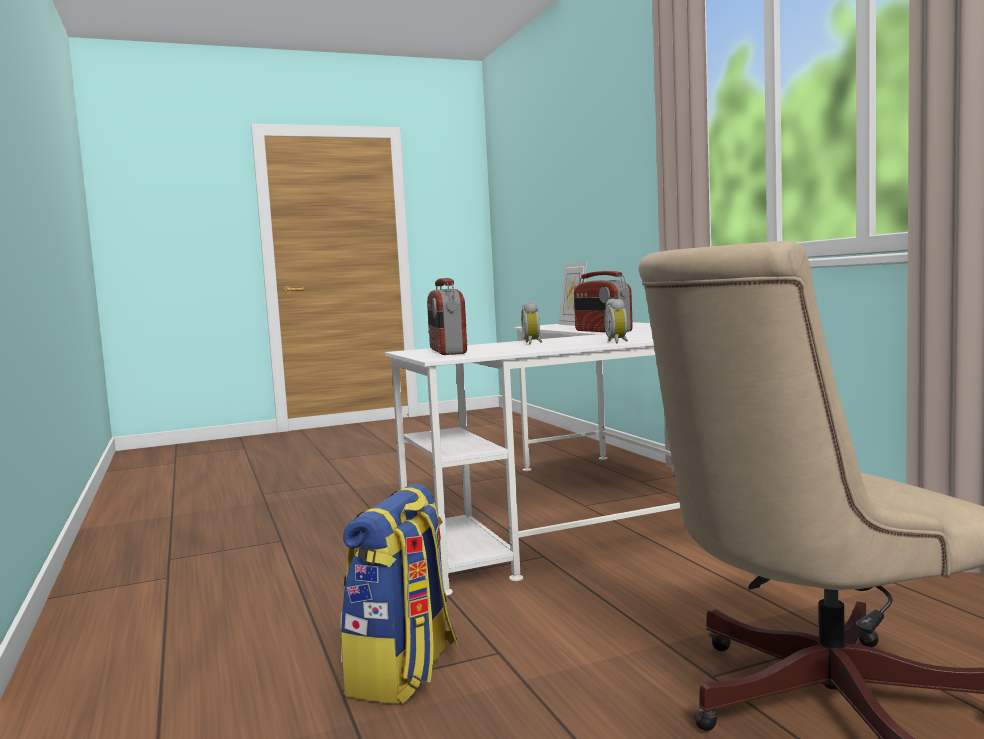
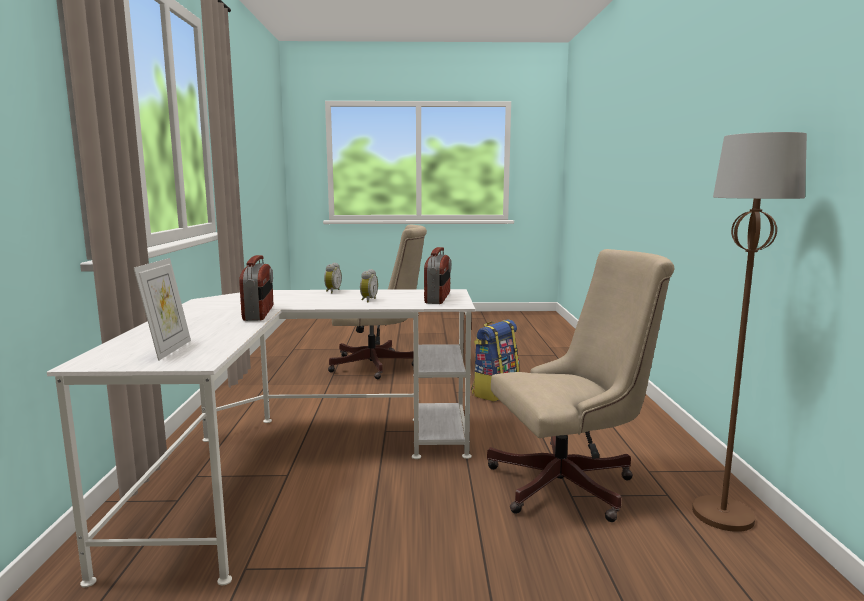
camera: 160 degrees left, 5 degrees up
none -> beige office chair [487,249,675,522]
none -> brown floor lamp [692,132,807,532]

